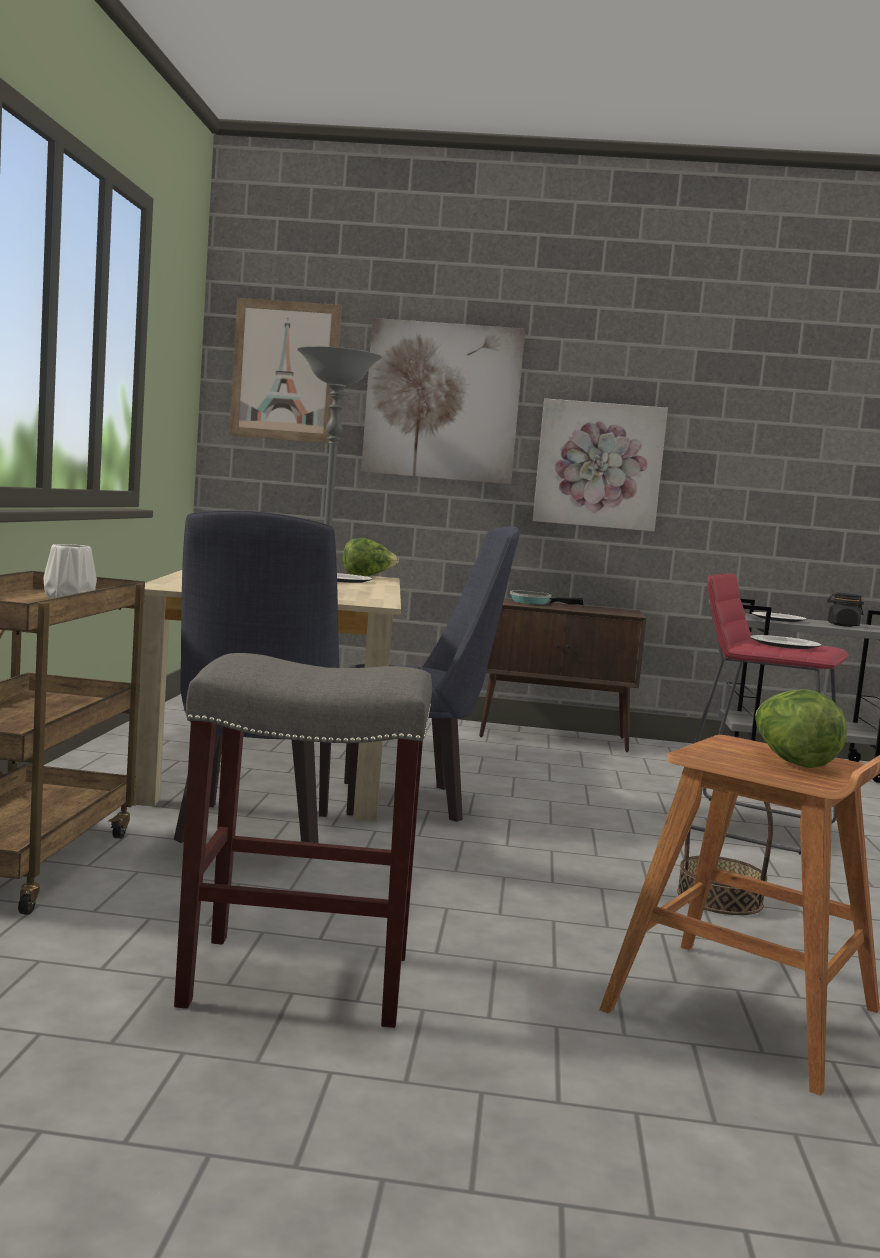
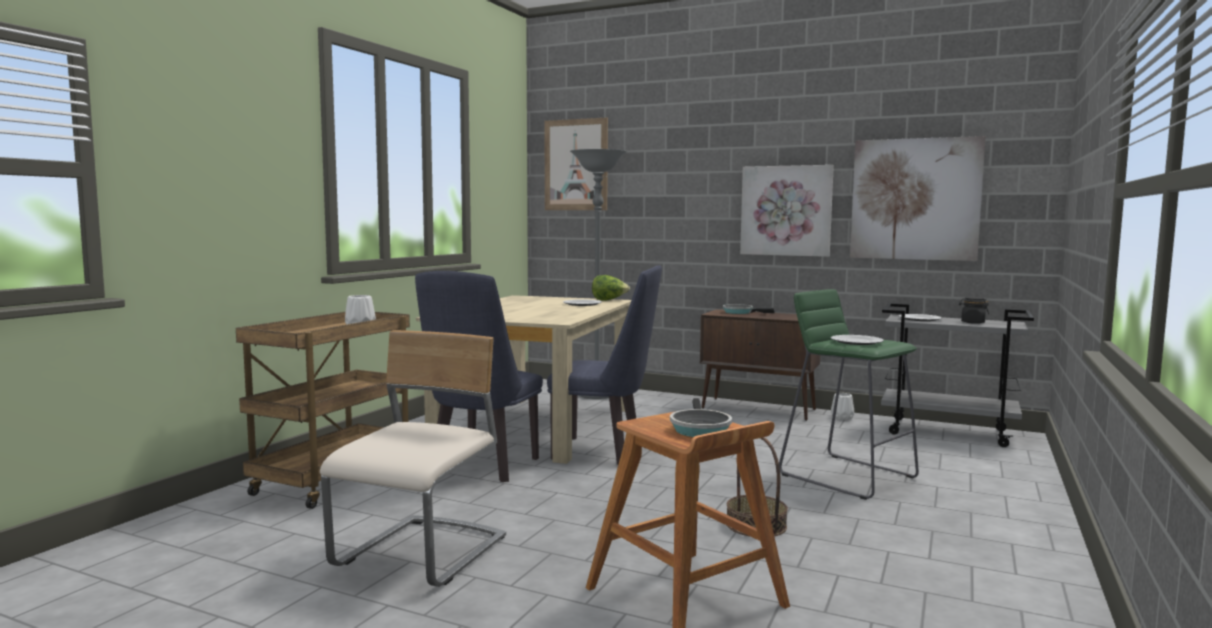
camera: 20 degrees right, 0 degrees up
grey stool [174,653,432,1028] -> beige chair [320,330,506,587]
picture [361,318,525,484] -> picture moved to [850,136,986,261]
red stool [691,573,849,855] -> green stool [779,289,919,500]
lettuce [755,689,847,768] -> frying pan [670,398,732,437]
none -> white vase [831,393,854,420]

